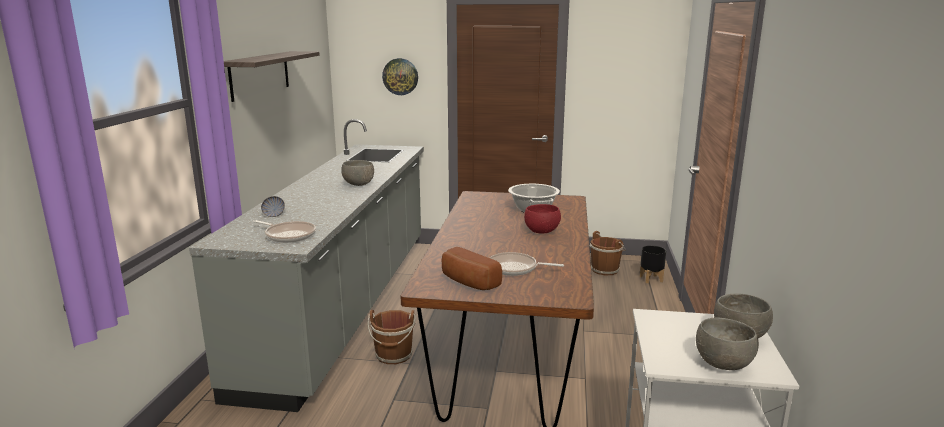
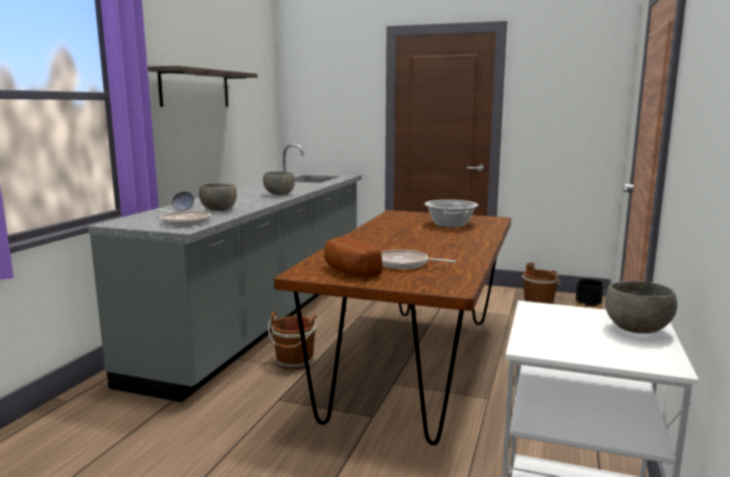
camera: 10 degrees right, 5 degrees down
wall clock [382,58,418,95] -> none
red bowl [524,204,561,234] -> none
grey bowl [696,318,759,370] -> grey bowl moved to [199,183,237,211]

